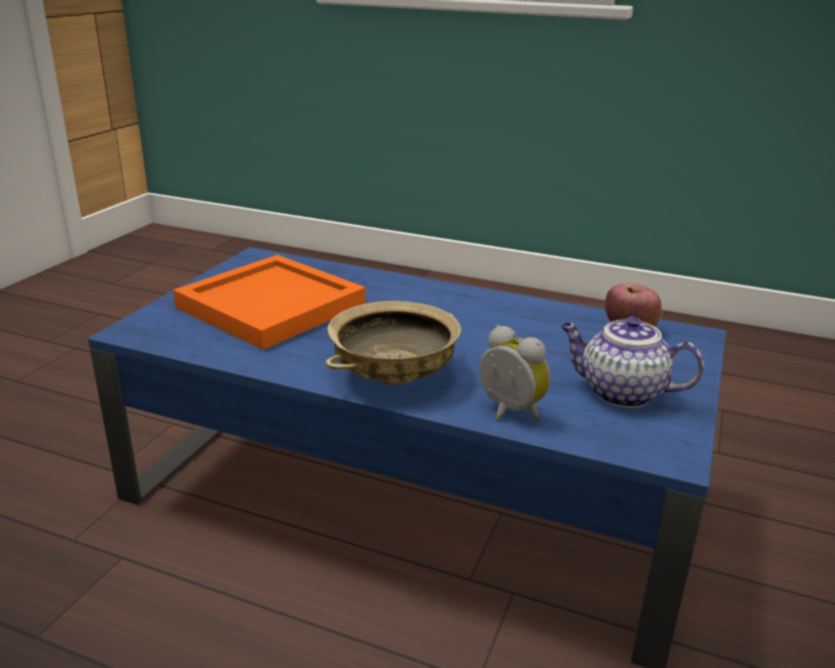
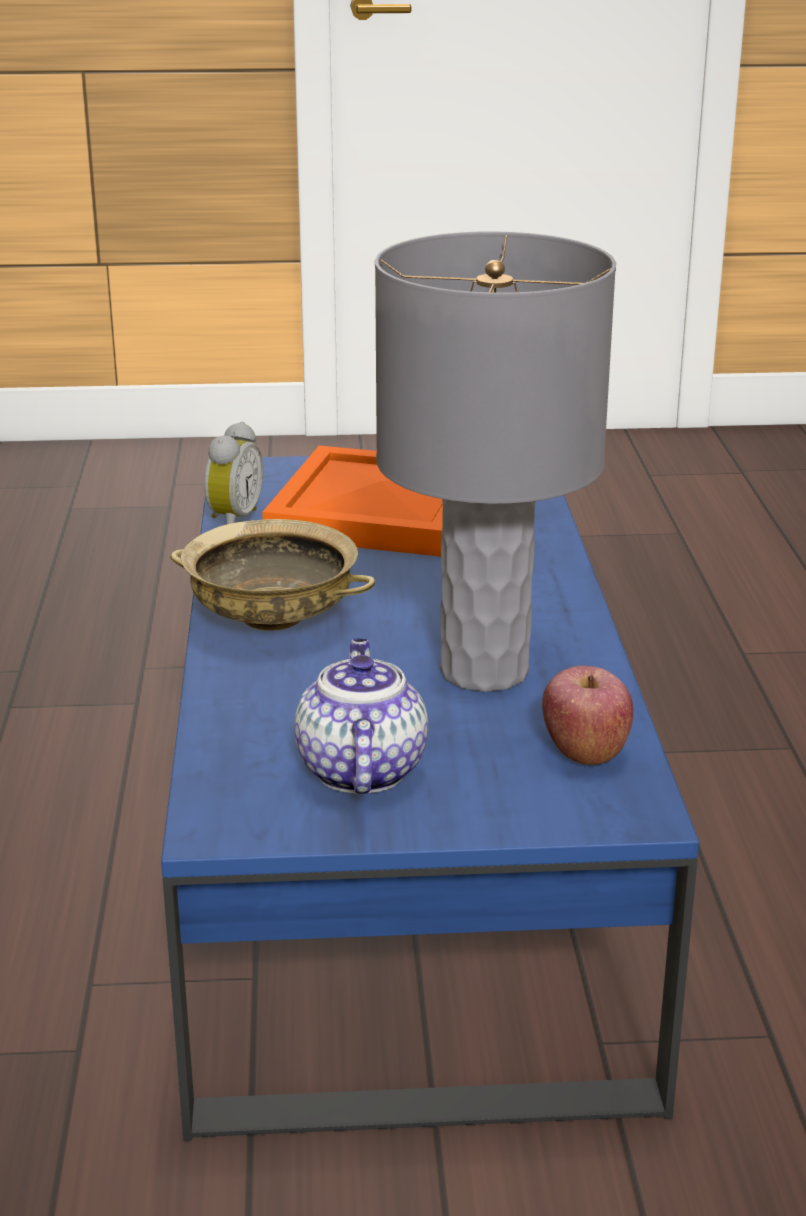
camera: 65 degrees right, 0 degrees up
alarm clock [479,325,550,420] -> alarm clock moved to [204,422,263,524]
none -> grey table lamp [375,231,616,692]

